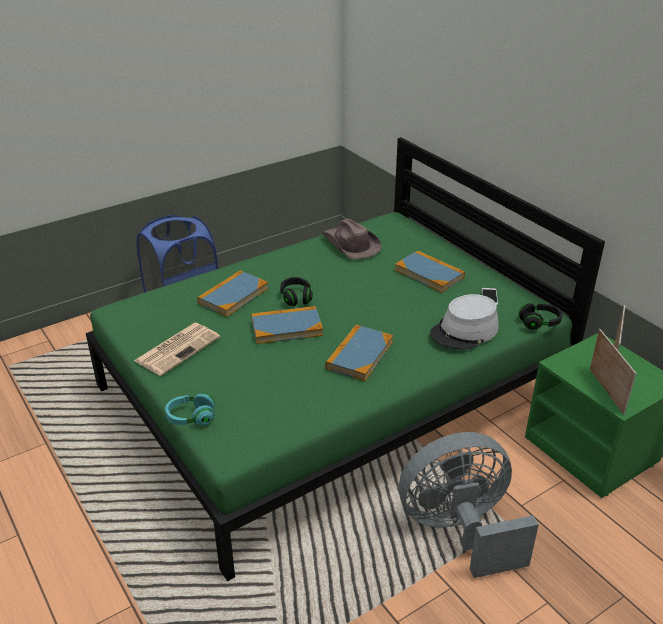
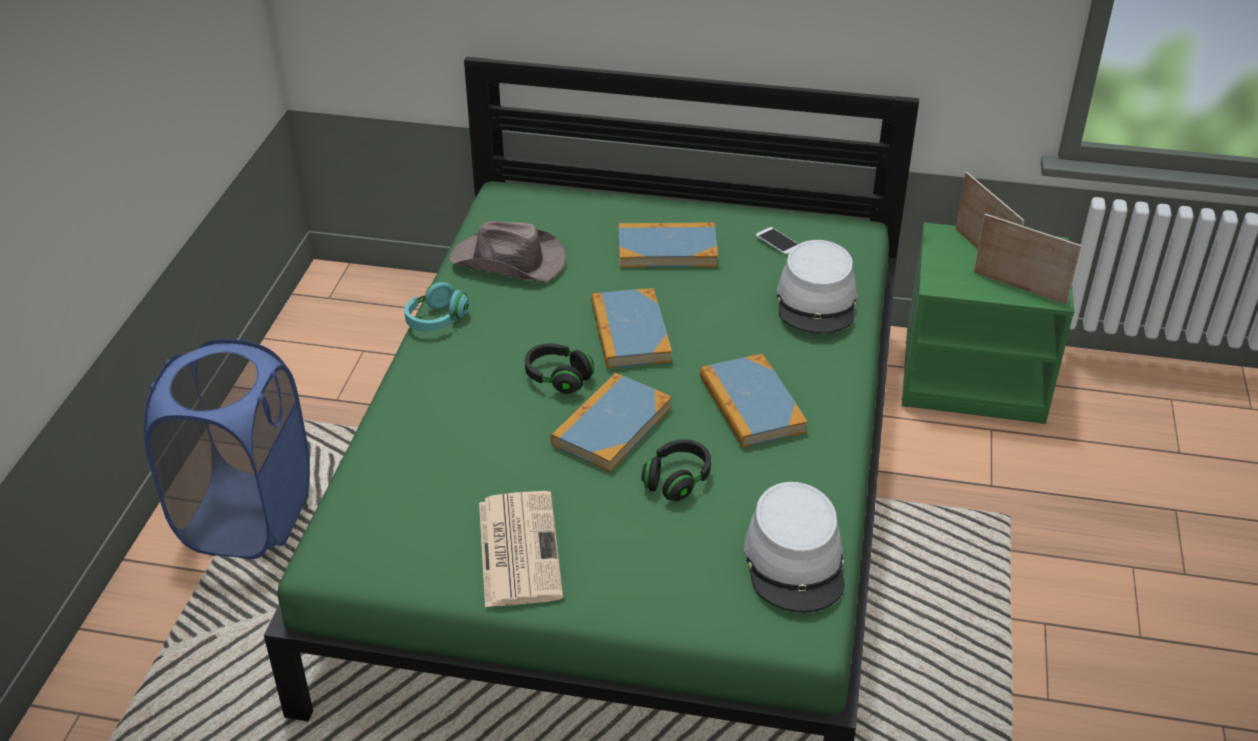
camera: 45 degrees left, 5 degrees up
turquoise headphones [165,393,215,426] -> turquoise headphones moved to [404,282,469,332]
book [197,270,268,317] -> book moved to [591,288,672,368]
grey fan [399,432,539,578] -> none
black headphones [518,303,562,330] -> black headphones moved to [641,439,711,502]
none -> grey hat [744,482,845,613]

